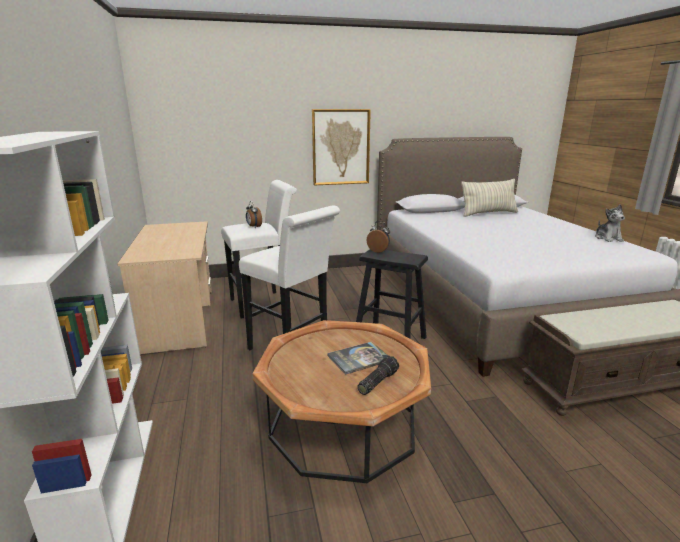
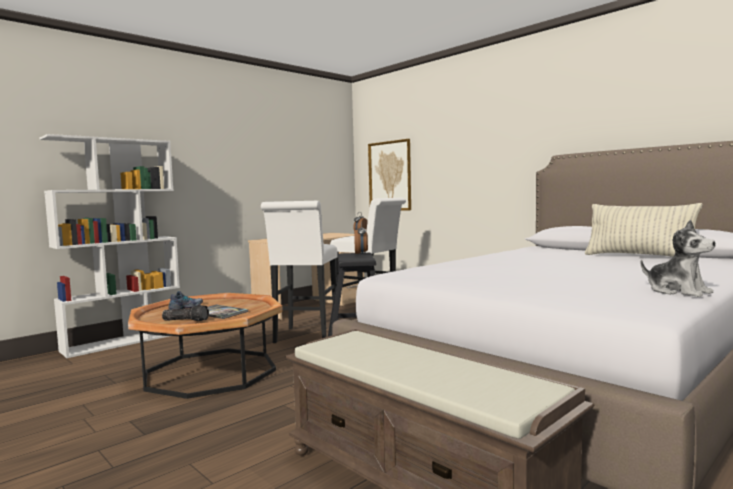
camera: 60 degrees right, 15 degrees down
picture [312,109,371,185] -> picture moved to [368,139,411,210]
plush toy [595,204,625,242] -> plush toy turned 90 degrees counterclockwise [641,220,716,297]
none -> shoe [168,291,203,310]

